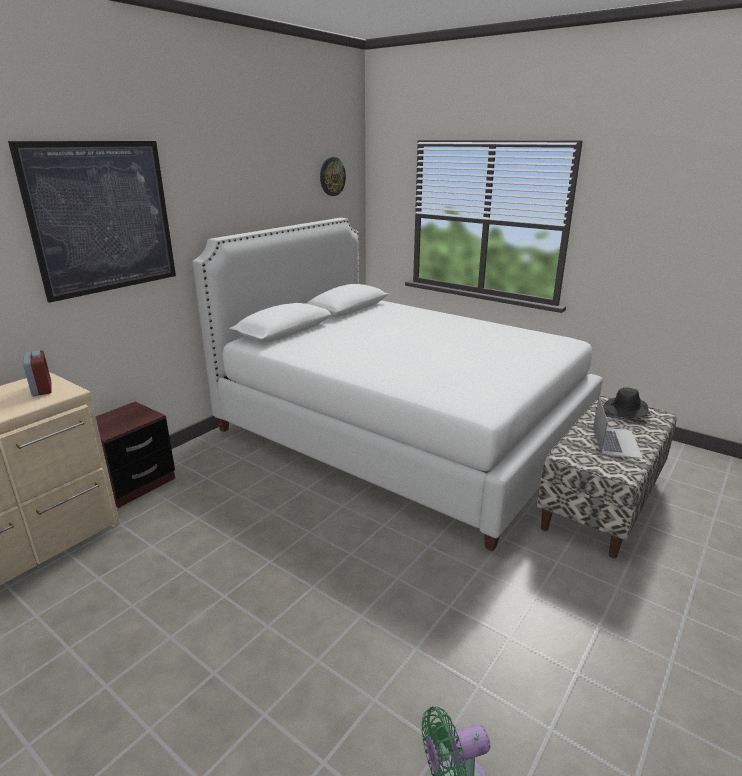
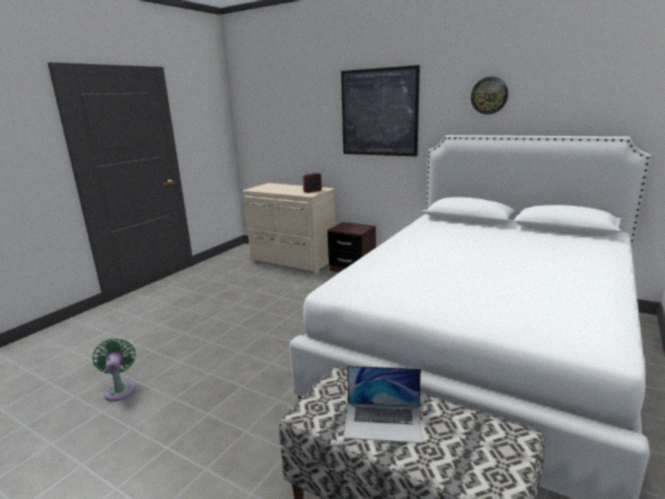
camera: 85 degrees right, 5 degrees down
wall clock [320,157,346,196] -> wall clock moved to [471,77,508,115]
black hat [603,387,650,418] -> none

